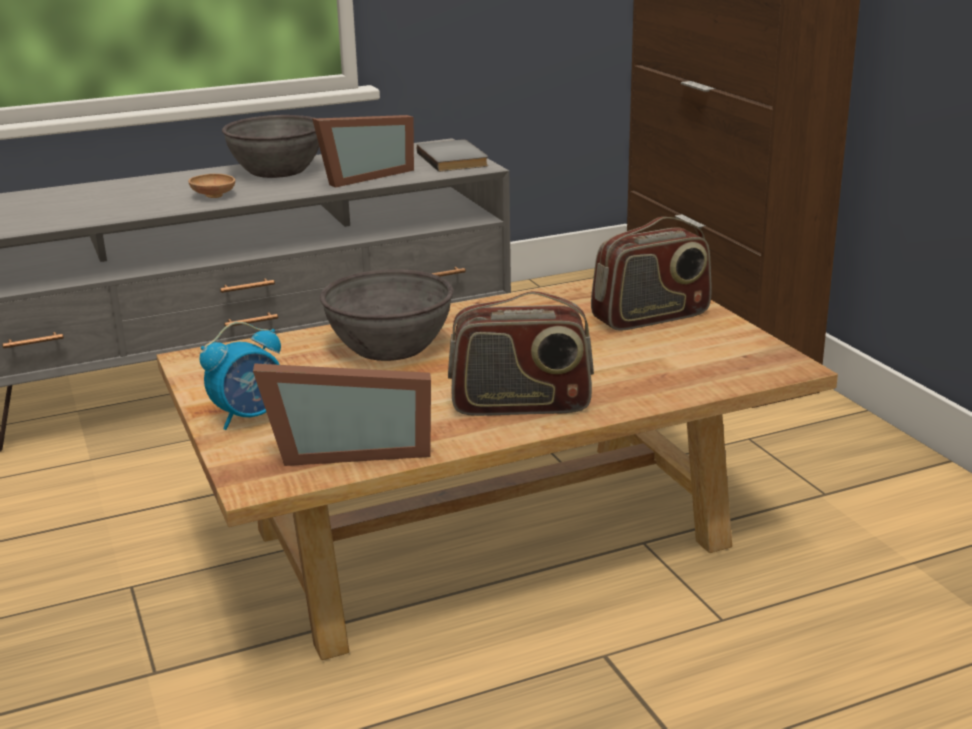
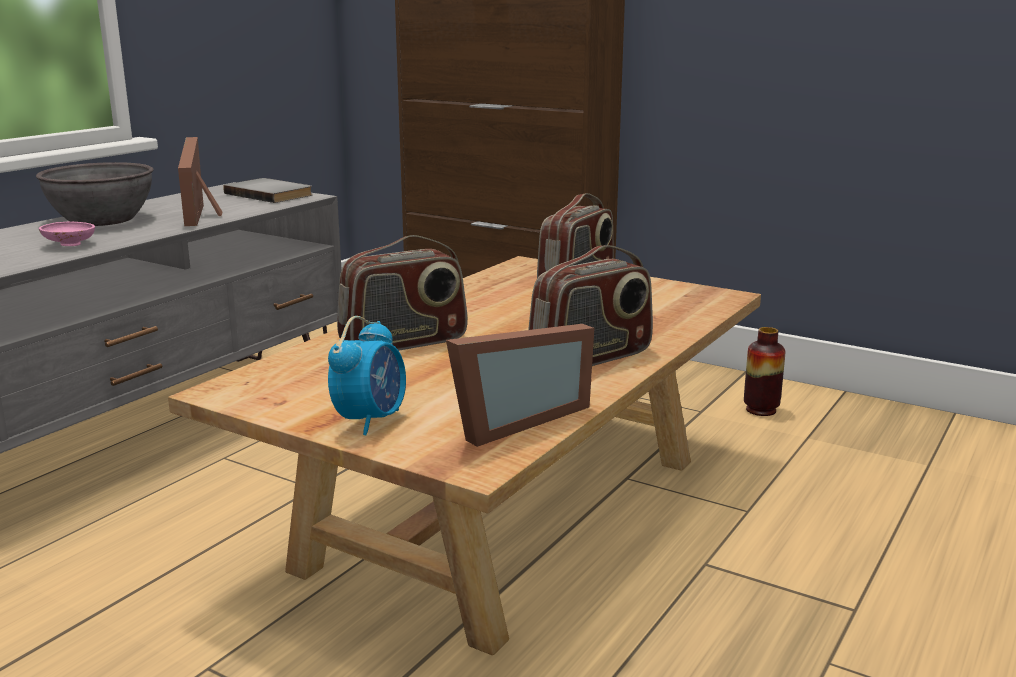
camera: 35 degrees left, 5 degrees down
brown bowl [188,174,235,198] -> pink bowl [39,222,95,246]
picture frame [312,115,414,188] -> picture frame turned 150 degrees clockwise [178,137,222,226]
grey bowl [320,269,454,361] -> radio [337,235,467,351]
none -> vase [744,327,785,416]

